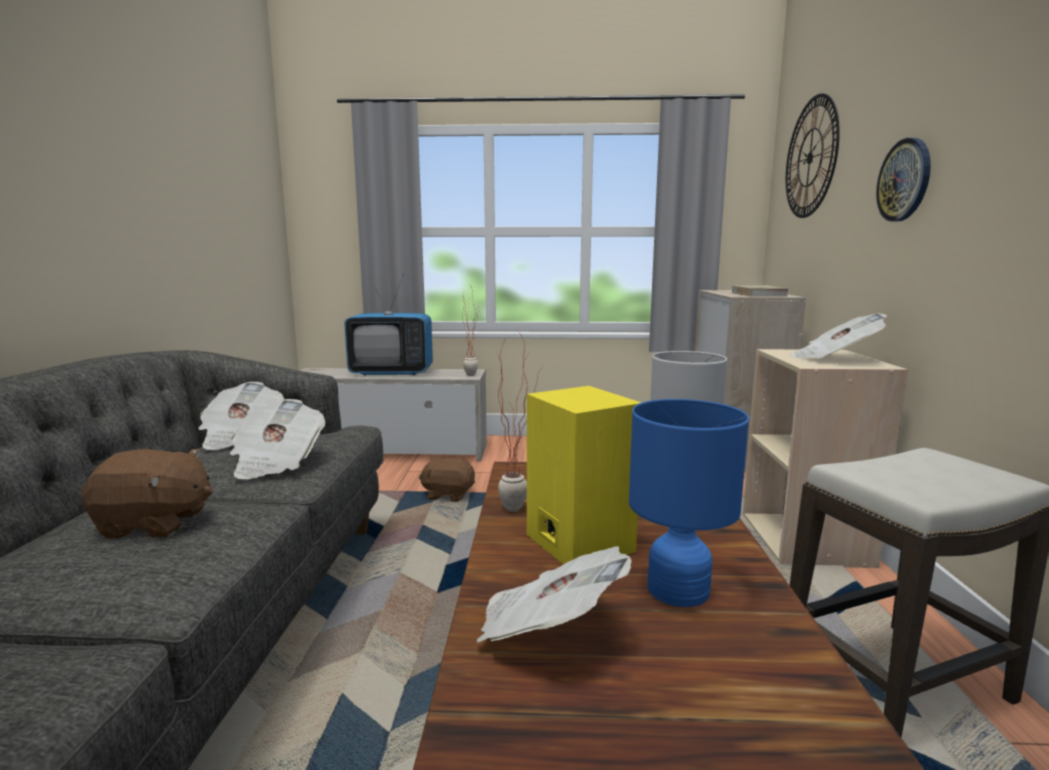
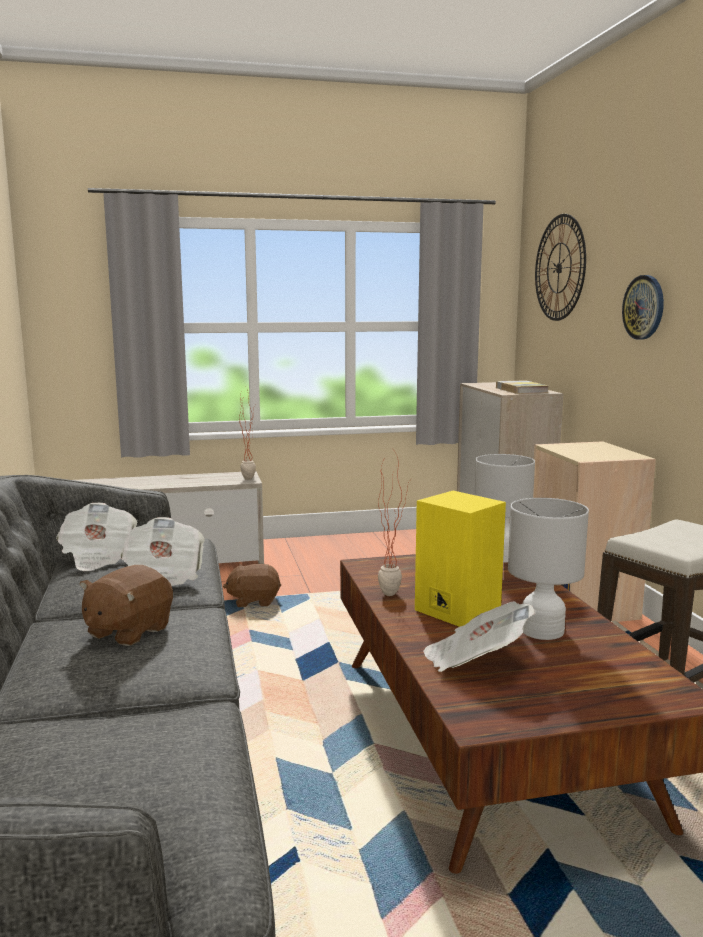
camera: 15 degrees left, 0 degrees up
brown plush toy [82,449,213,539] -> brown plush toy turned 135 degrees clockwise [80,565,173,646]
television [344,274,433,376] -> none
blue table lamp [629,399,749,607] -> grey table lamp [508,498,589,640]
newspaper [790,313,887,359] -> none

